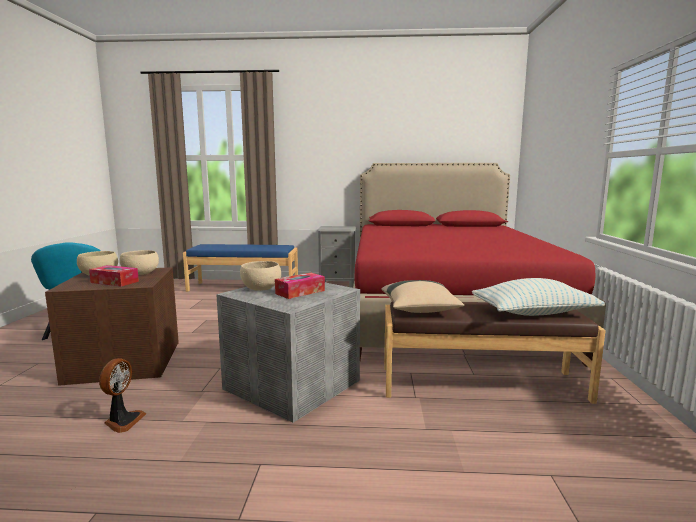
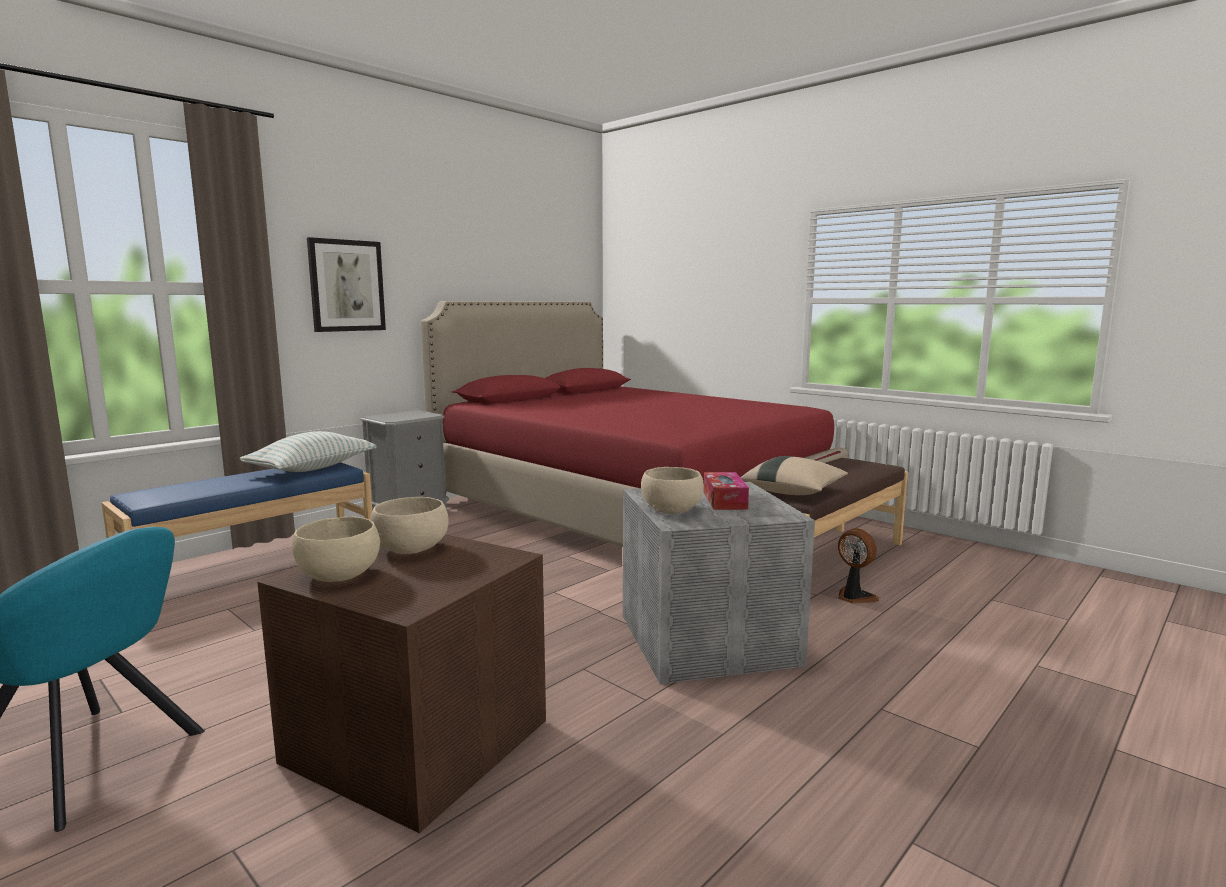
camera: 50 degrees left, 0 degrees up
tissue box [89,265,139,287] -> none
fan [99,358,146,433] -> fan moved to [838,528,879,603]
pillow [472,278,605,316] -> pillow moved to [240,431,377,472]
none -> picture [307,237,386,332]

